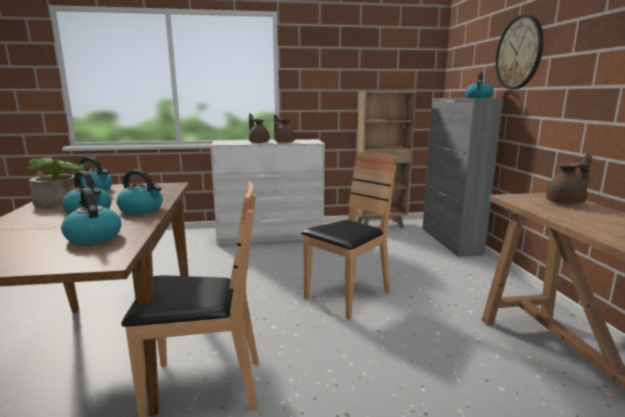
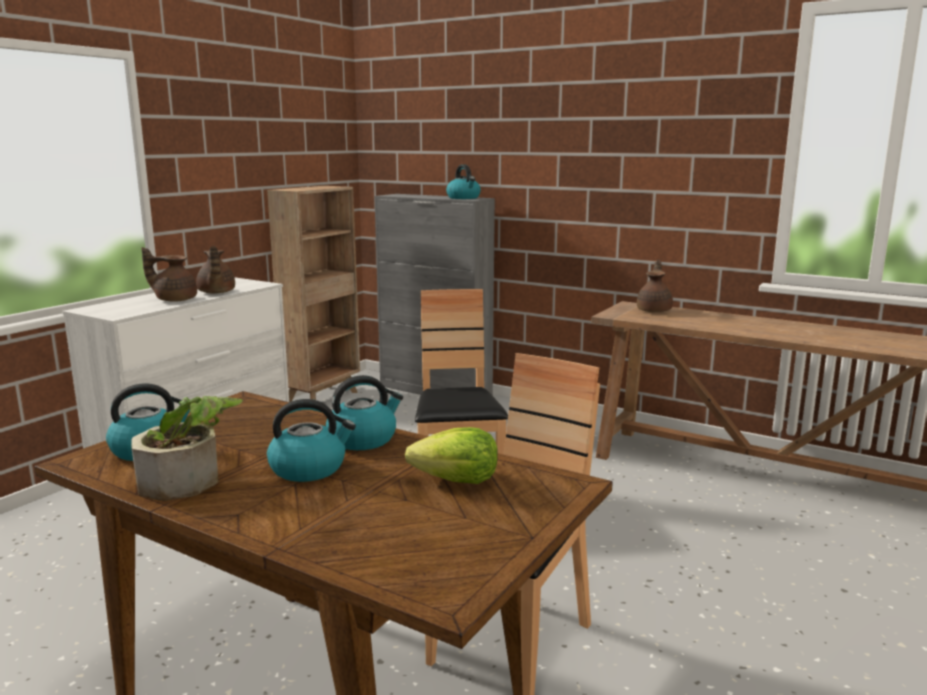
camera: 50 degrees left, 0 degrees up
kettle [61,188,121,244] -> lettuce [405,427,498,484]
wall clock [495,15,544,89] -> none

